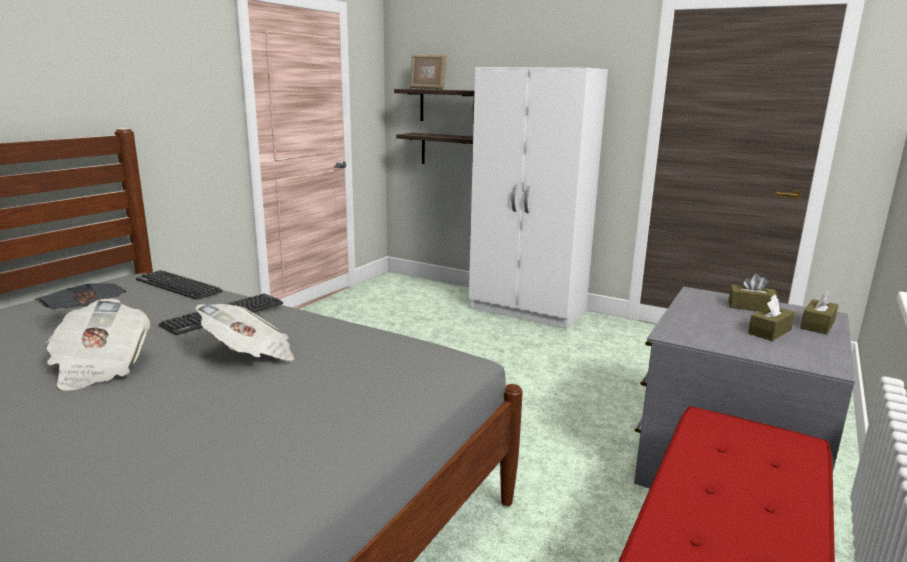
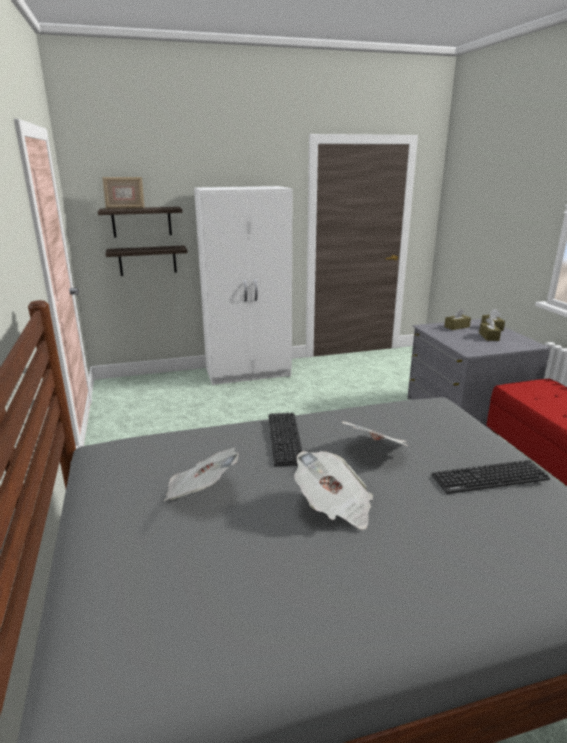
camera: 45 degrees left, 5 degrees up
keyboard [136,270,223,300] -> keyboard moved to [431,460,550,494]

